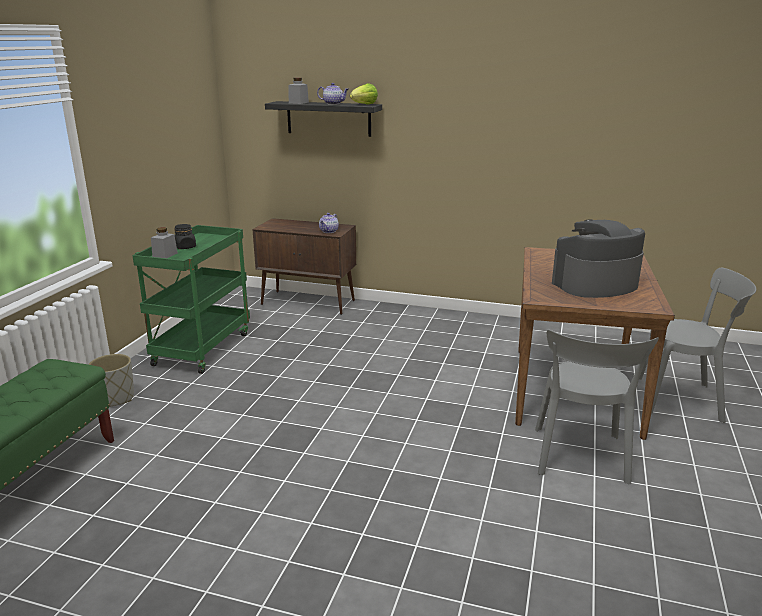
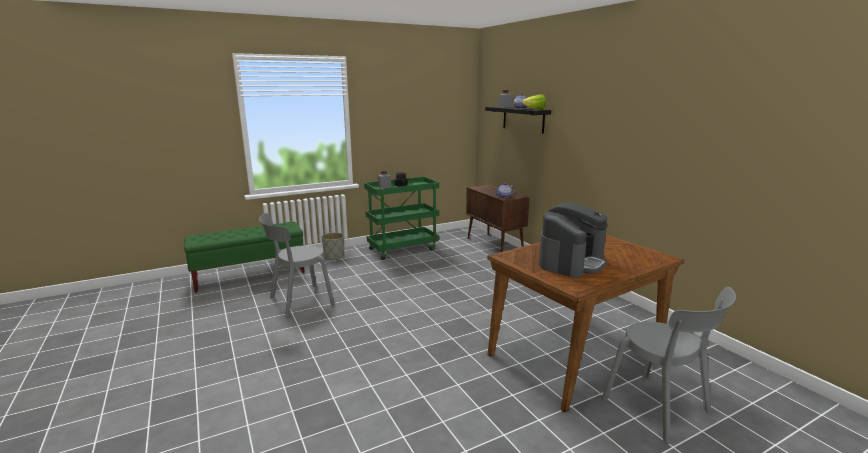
camera: 45 degrees right, 5 degrees down
grey chair [535,329,659,484] -> grey chair moved to [259,213,335,318]
coffee machine [552,219,645,298] -> coffee machine turned 105 degrees clockwise [539,202,608,278]

